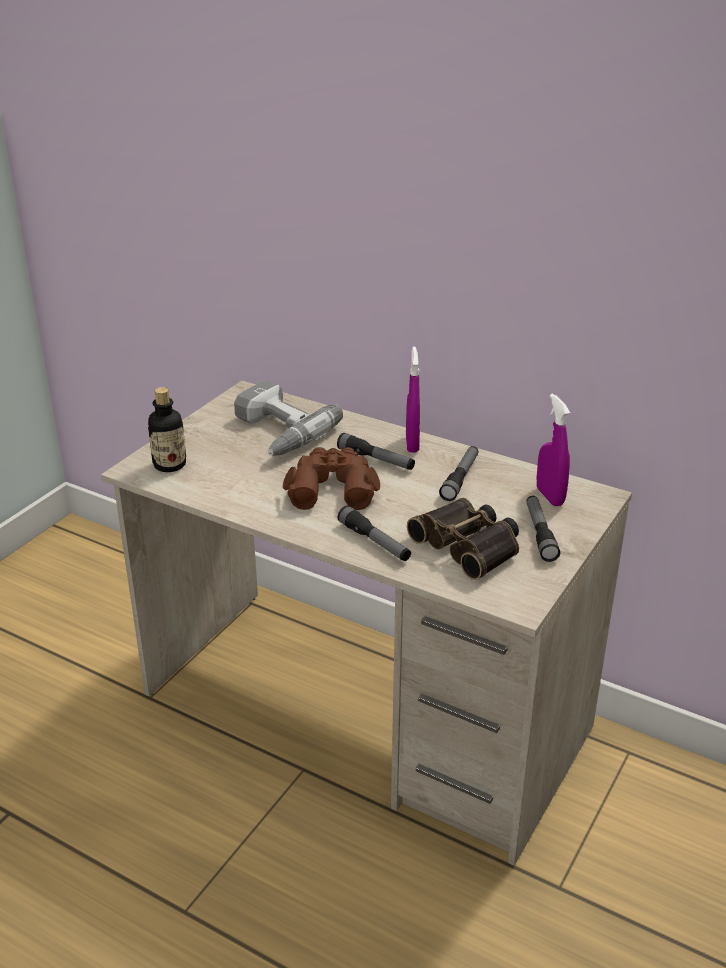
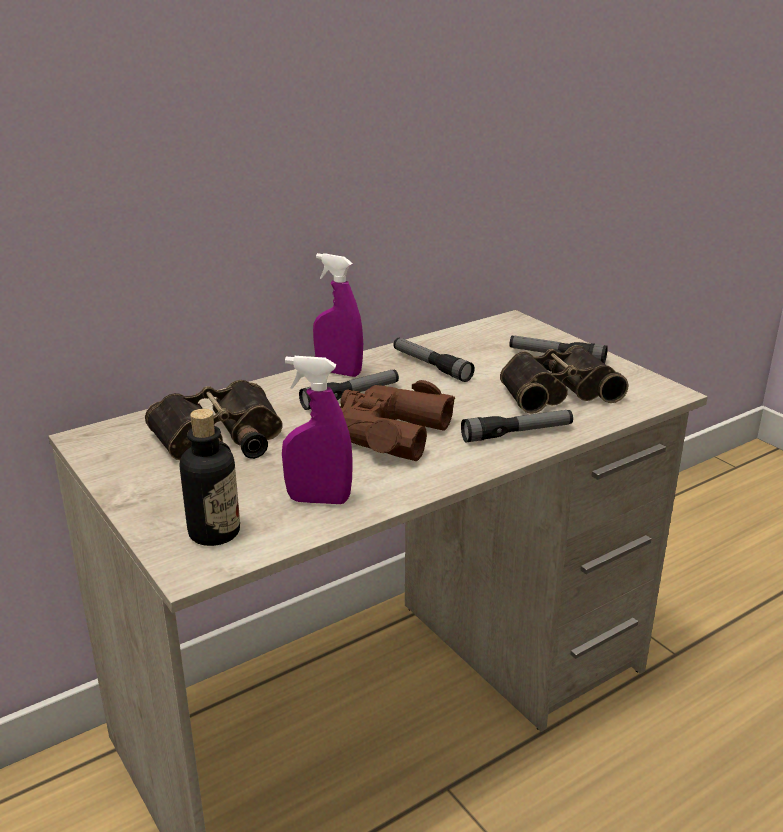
camera: 65 degrees left, 5 degrees down
power drill [234,380,343,456] -> binoculars [145,380,283,460]
purple spray bottle [537,393,570,506] -> purple spray bottle moved to [282,356,353,504]

